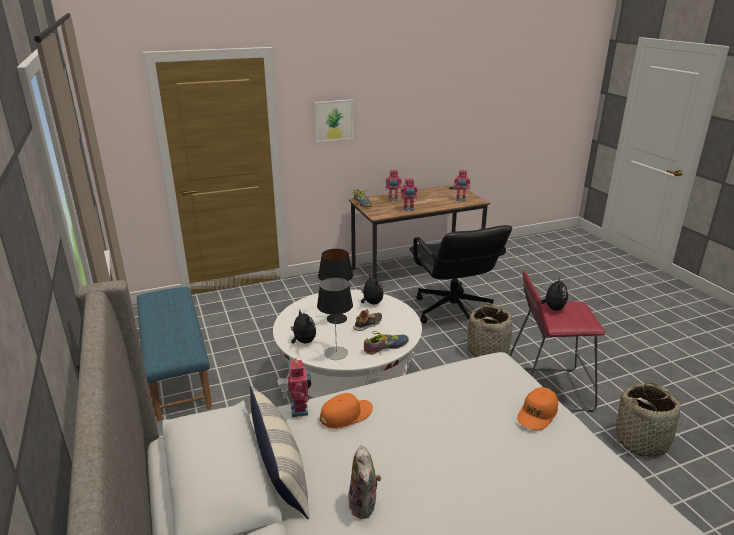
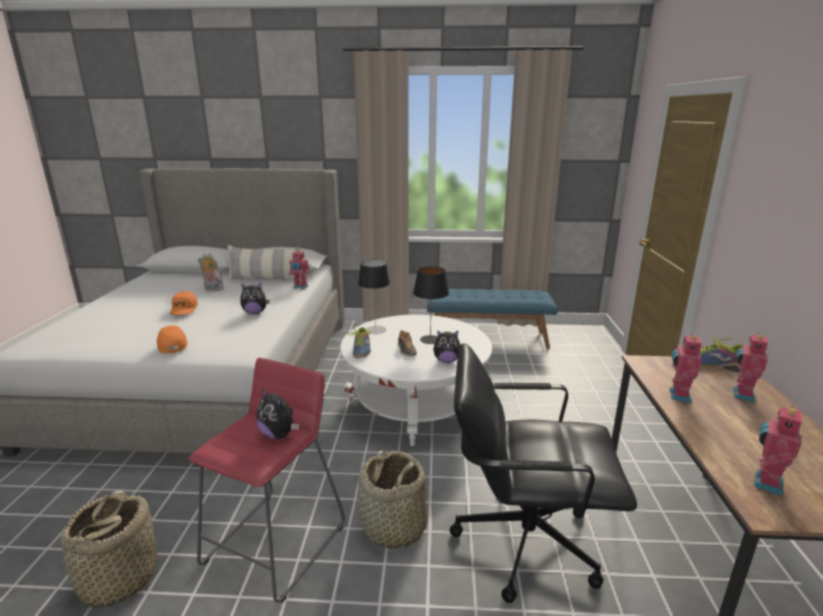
camera: 115 degrees right, 5 degrees down
plush toy [291,310,316,343] -> plush toy moved to [240,283,270,314]
picture [315,99,353,142] -> none
orange cap [320,393,373,429] -> orange cap moved to [170,291,198,315]

